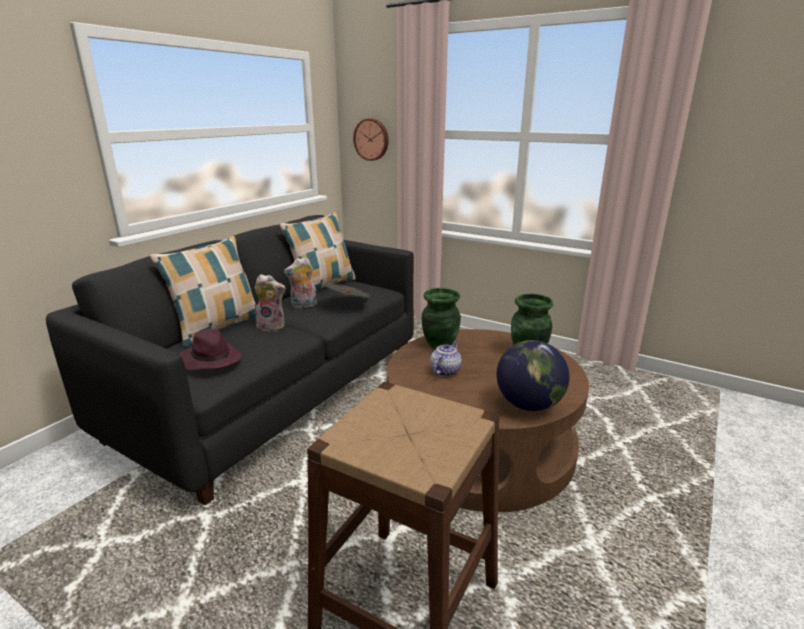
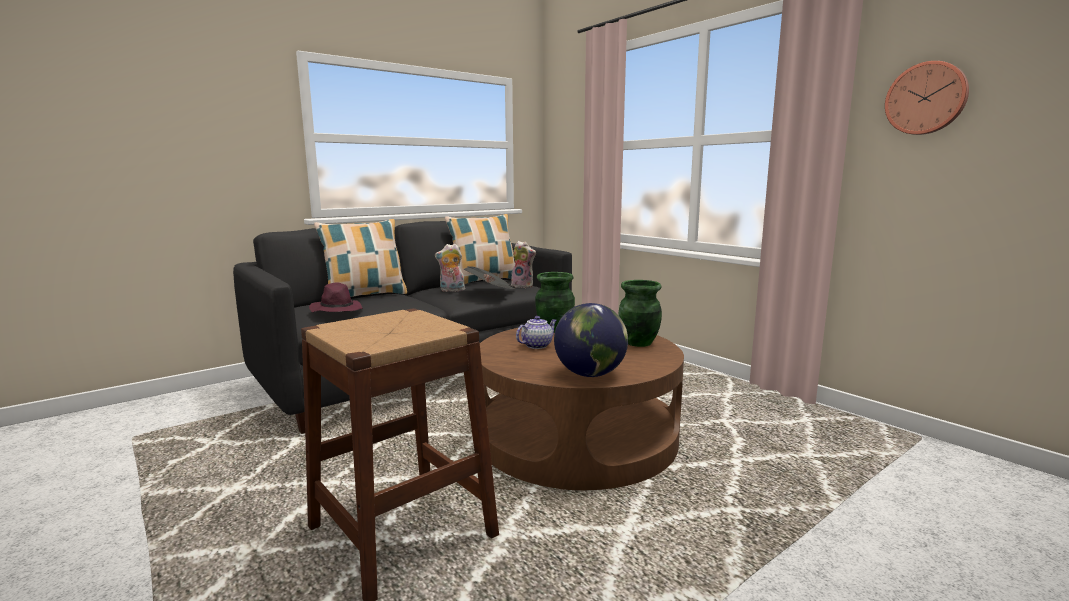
camera: 20 degrees right, 10 degrees down
plush toy [255,274,286,331] -> plush toy moved to [511,241,536,288]
wall clock [353,118,389,161] -> wall clock moved to [885,61,969,135]

